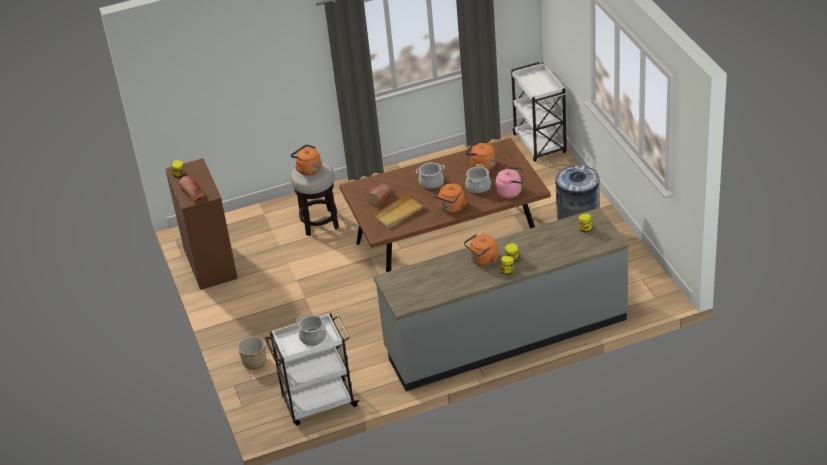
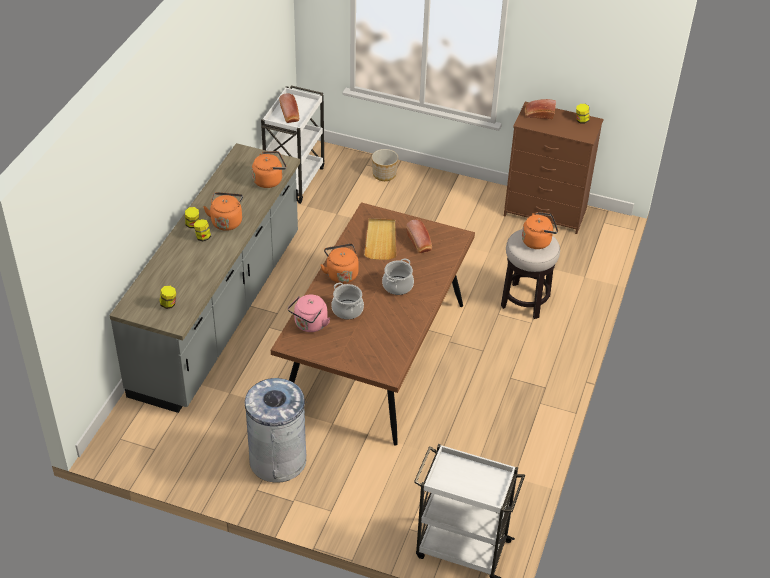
camera: 125 degrees right, 5 degrees up
cooking pot [296,315,327,346] -> bread [279,93,299,123]
orange kettle [466,140,496,170] -> orange kettle moved to [252,151,287,188]

